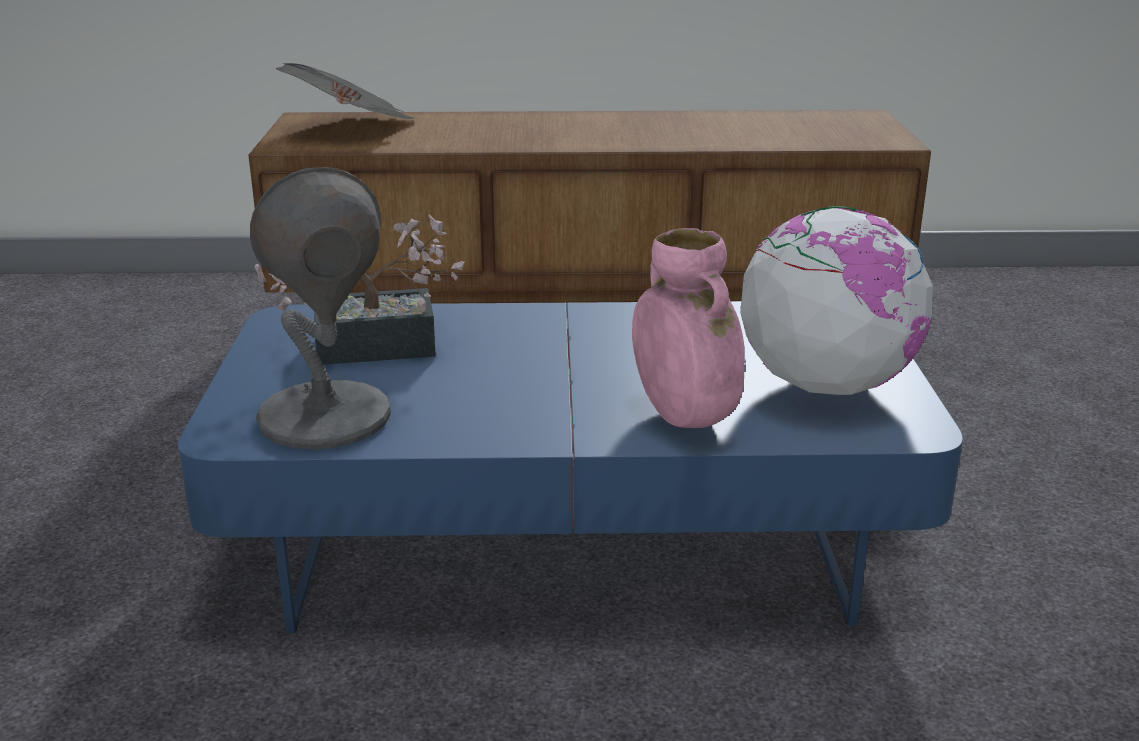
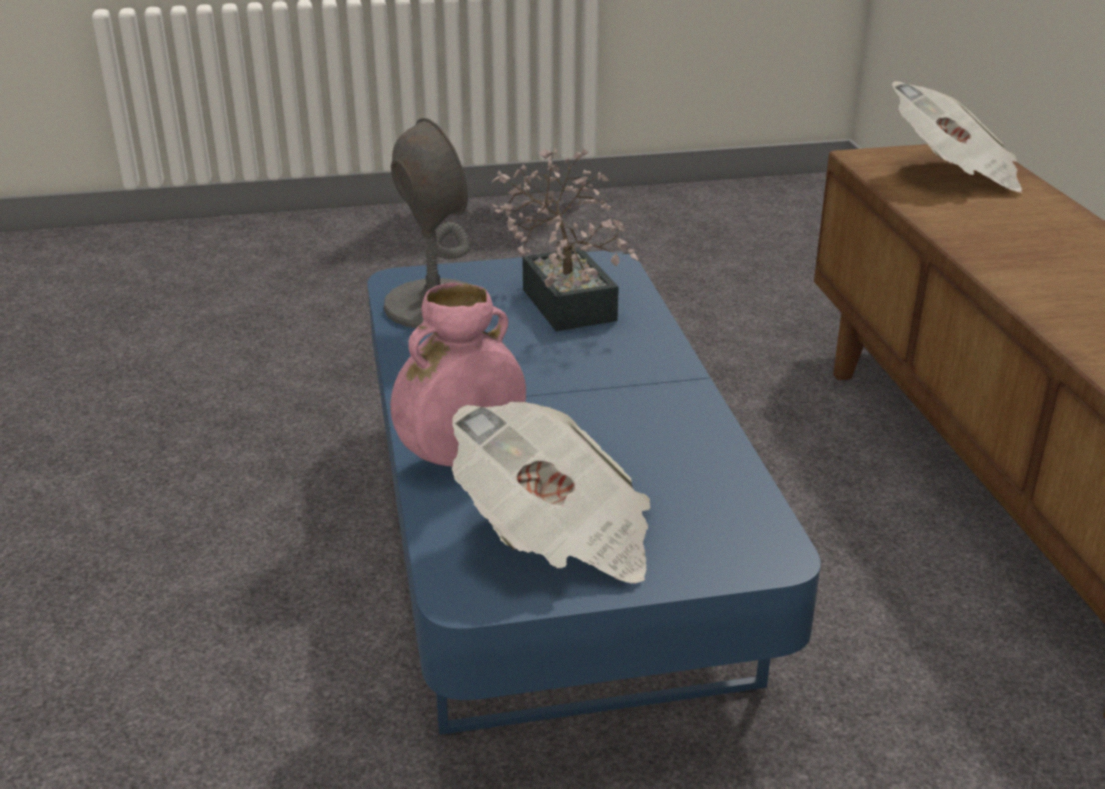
camera: 80 degrees right, 5 degrees up
globe [740,206,933,395] -> newspaper [451,401,651,584]

